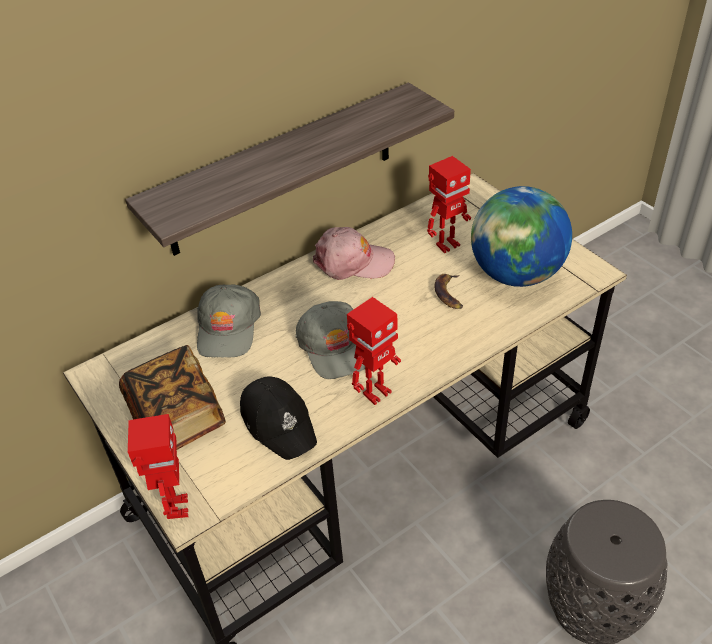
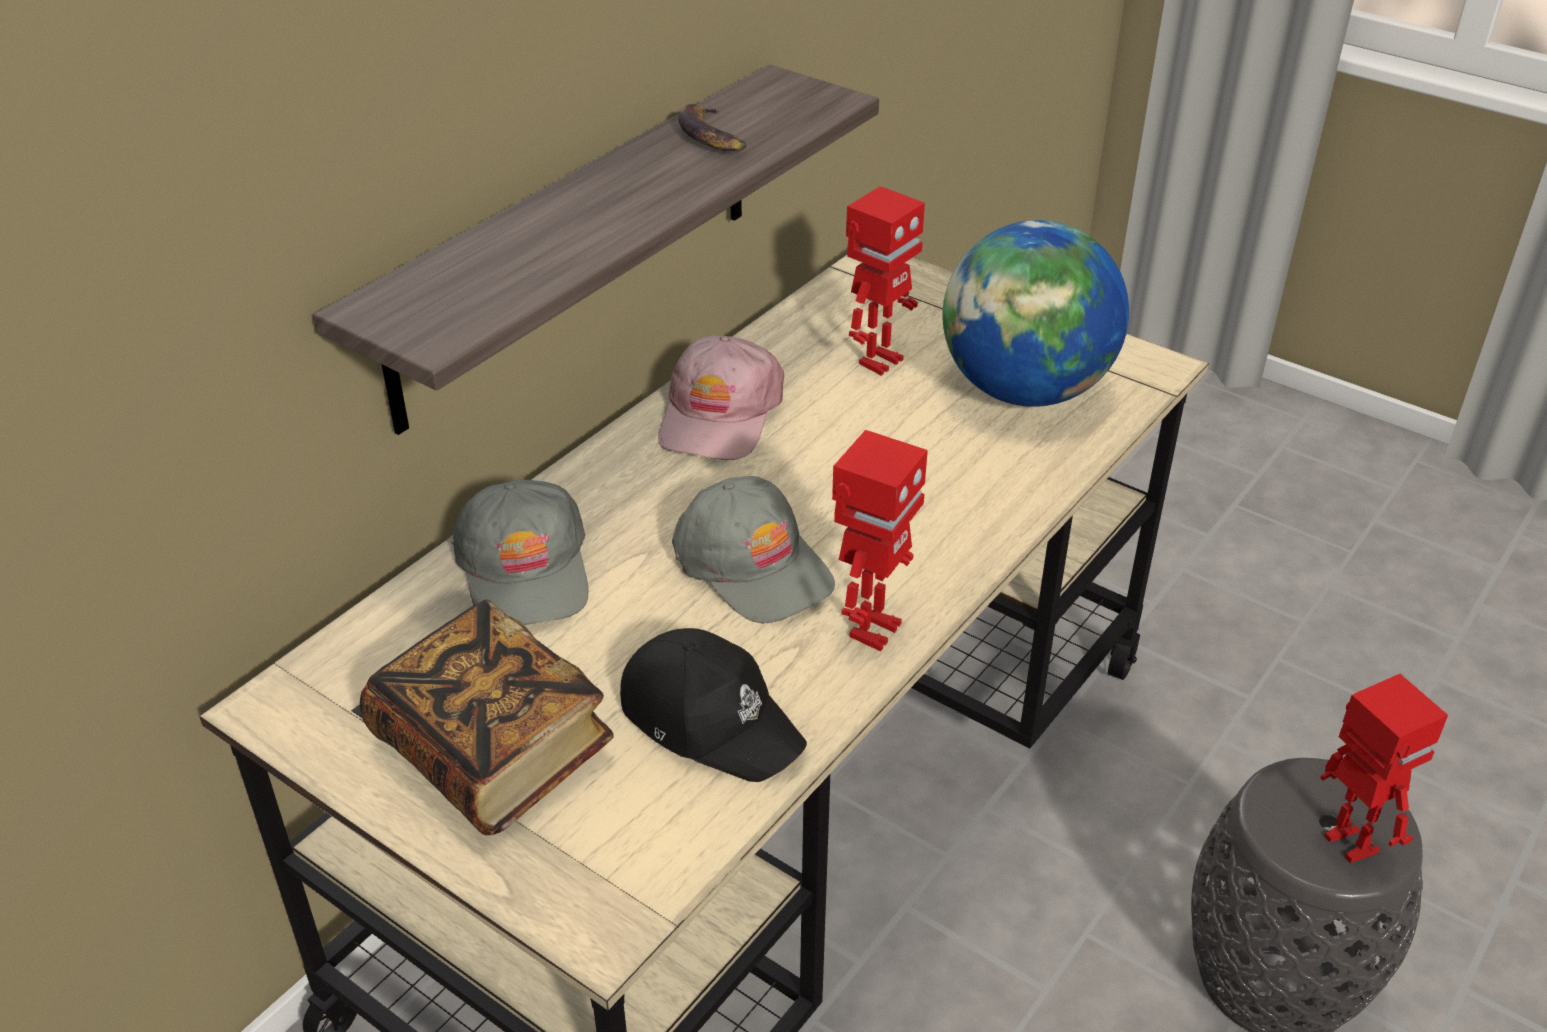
camera: 20 degrees left, 5 degrees down
toy robot [128,414,188,519] -> toy robot moved to [1320,674,1448,863]
pink cap [313,227,395,280] -> pink cap turned 120 degrees clockwise [658,335,784,460]
banana [434,274,463,309] -> banana moved to [678,104,746,151]

